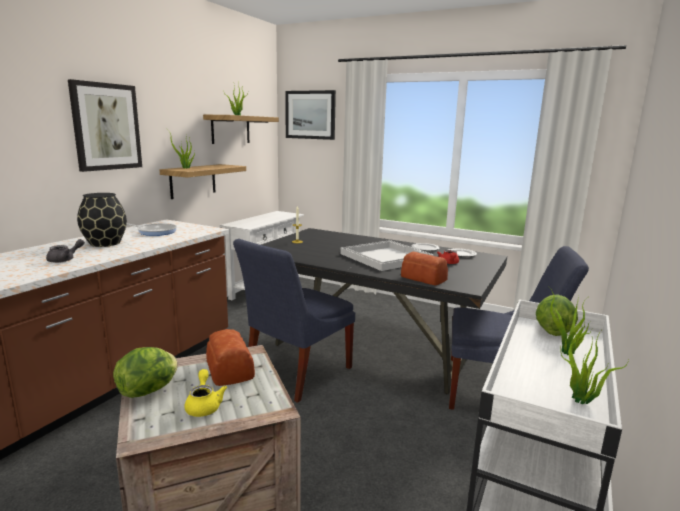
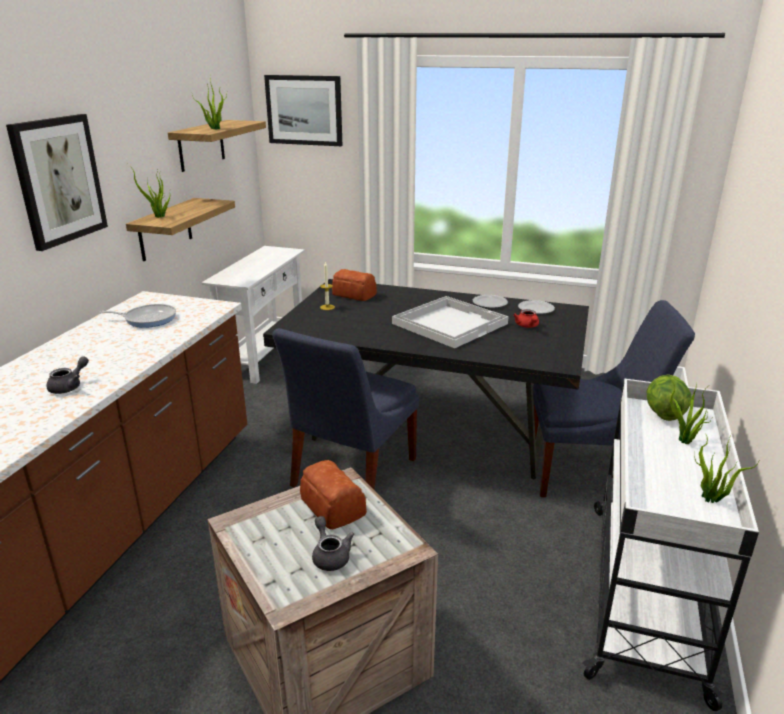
camera: 10 degrees left, 10 degrees up
black vase [77,193,127,247] -> none
lettuce [113,347,178,398] -> none
yellow teapot [185,369,227,417] -> grey teapot [312,516,354,571]
bread [401,252,448,285] -> bread moved to [332,269,377,301]

